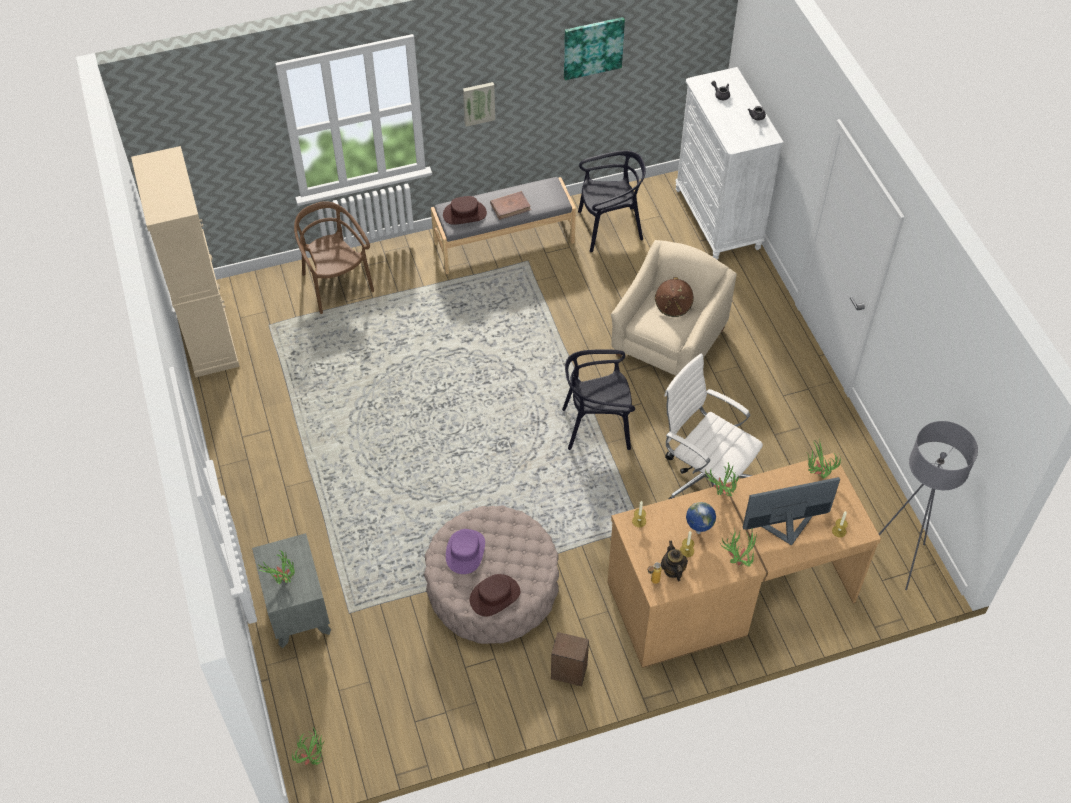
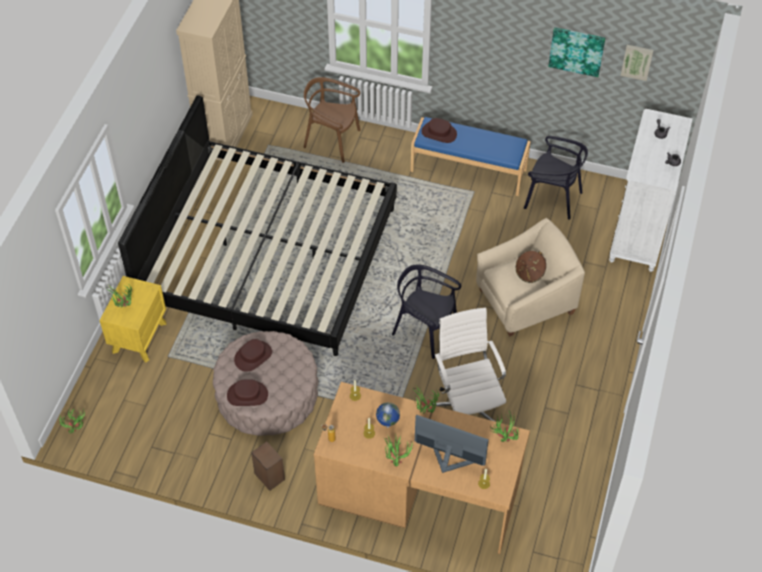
camera: 35 degrees right, 0 degrees up
grey nightstand [252,533,331,648] -> yellow nightstand [100,276,167,362]
brown chair [294,201,374,314] -> brown chair turned 75 degrees counterclockwise [303,77,361,163]
grey bench [431,177,576,274] -> blue bench [410,117,531,196]
purple hat [446,529,485,574] -> brown hat [234,339,272,372]
picture [463,82,495,127] -> picture moved to [621,45,654,81]
brown book [490,191,531,220] -> none
teapot [661,541,688,581] -> none
grey floor lamp [879,421,978,590] -> none
none -> bed [118,95,397,356]

